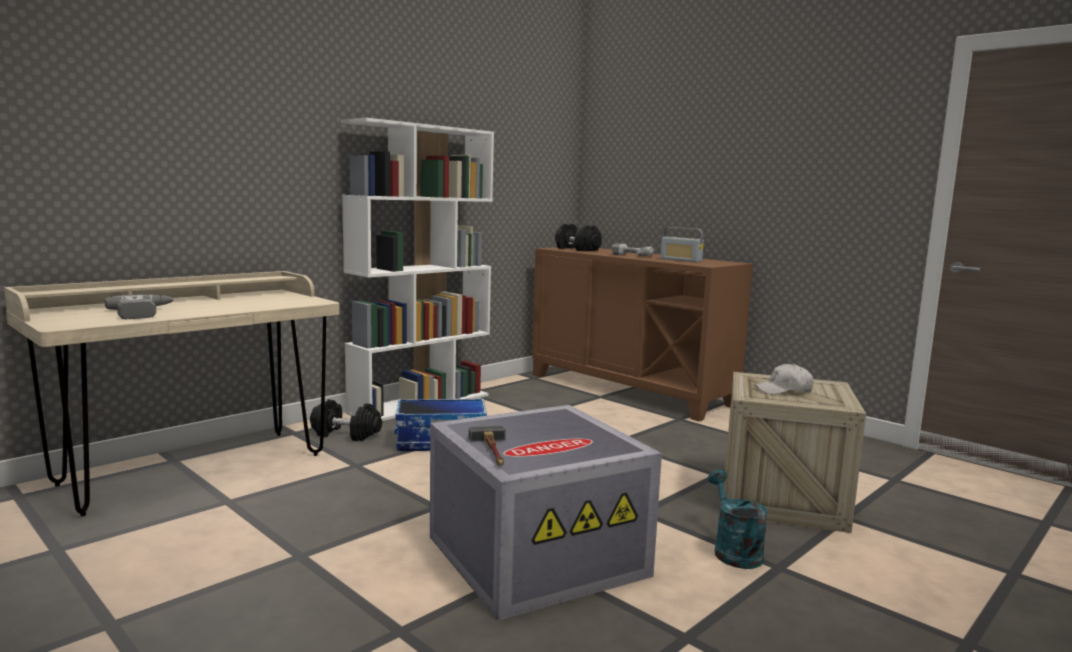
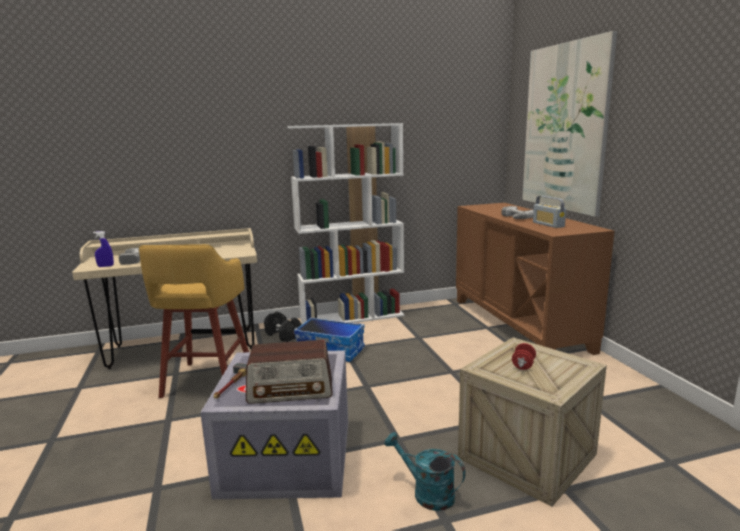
camera: 30 degrees right, 5 degrees up
black dumbbell [555,224,602,251] -> none
turquoise watering can [708,470,768,569] -> turquoise watering can turned 75 degrees counterclockwise [384,432,466,511]
white cap [754,363,814,394] -> red dumbbell [512,343,536,370]
none -> blue spray bottle [93,231,114,267]
none -> yellow stool [139,244,249,398]
none -> radio [246,340,333,404]
none -> picture [522,31,617,217]

